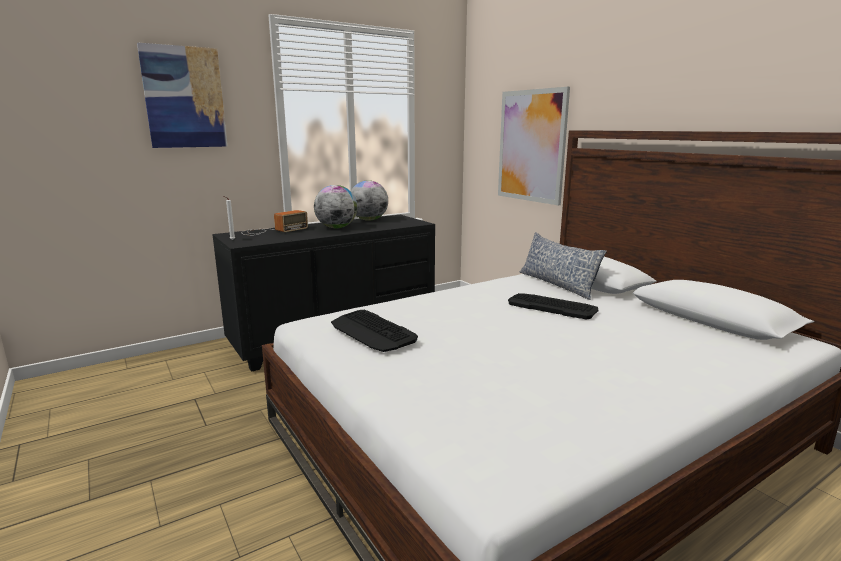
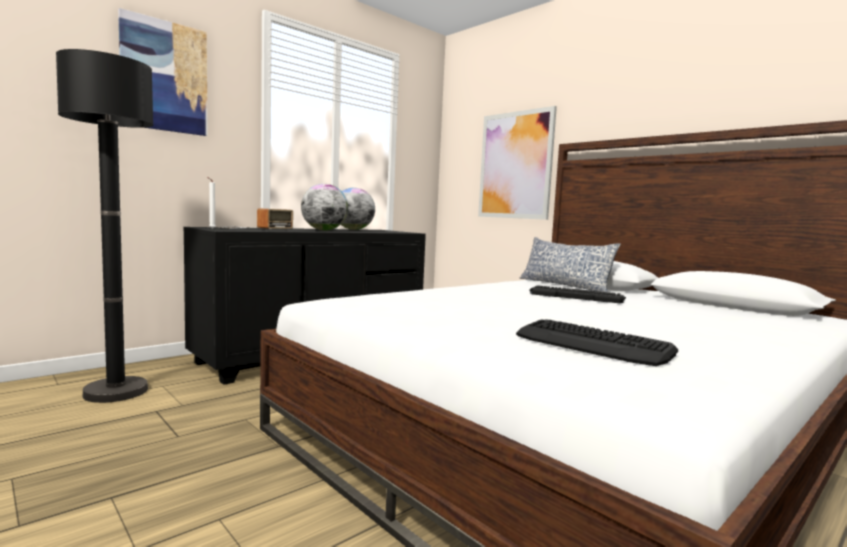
camera: 10 degrees left, 10 degrees down
keyboard [331,310,418,352] -> keyboard moved to [516,319,678,366]
none -> black floor lamp [56,49,153,403]

